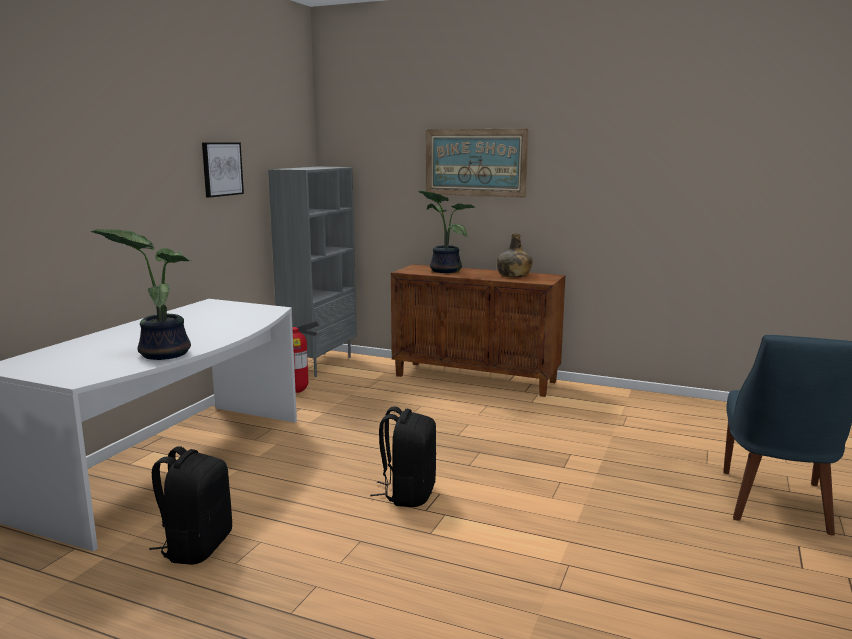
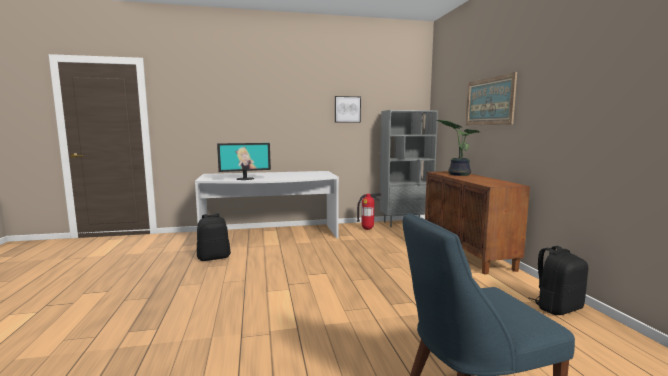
camera: 55 degrees right, 5 degrees down
potted plant [90,229,192,360] -> monitor [217,143,271,180]
black backpack [370,407,436,507] -> black backpack moved to [529,246,588,315]
green bottle [497,233,533,277] -> none

